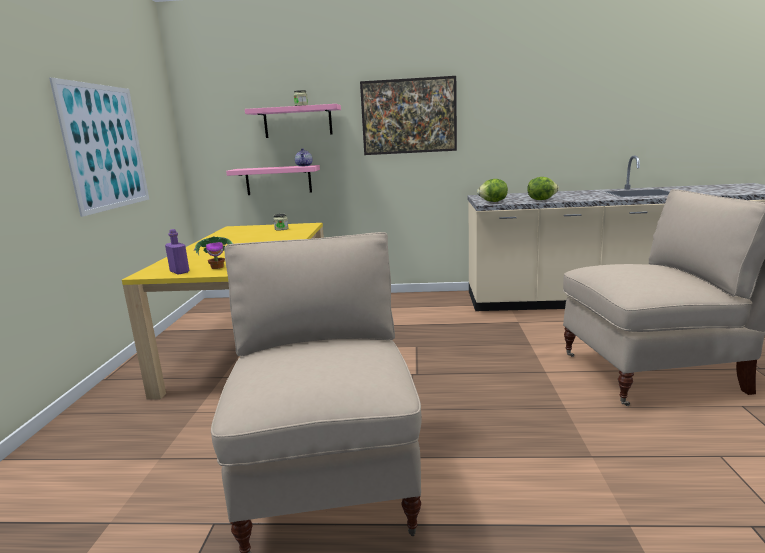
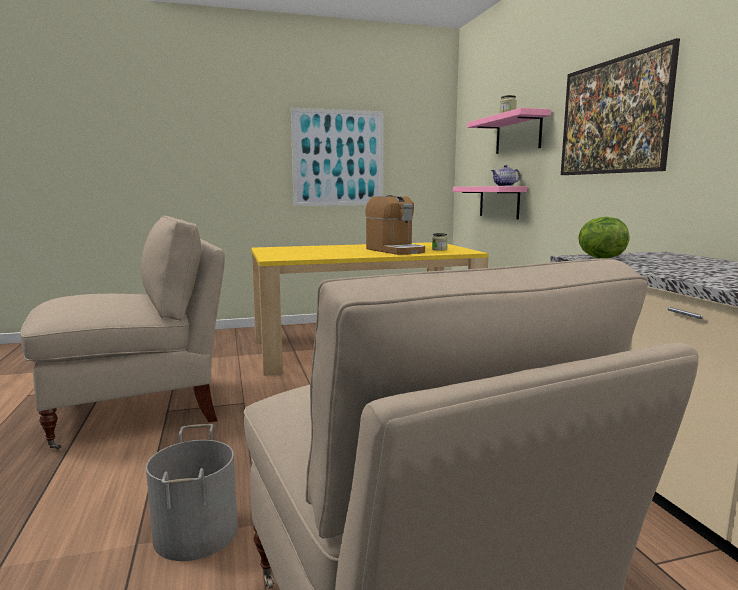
camera: 70 degrees right, 5 degrees down
purple bottle [165,229,189,275] -> none
potted plant [194,236,233,269] -> none
lettuce [527,177,559,200] -> none
none -> grey bucket [146,424,238,561]
none -> coffee machine [365,195,425,255]

